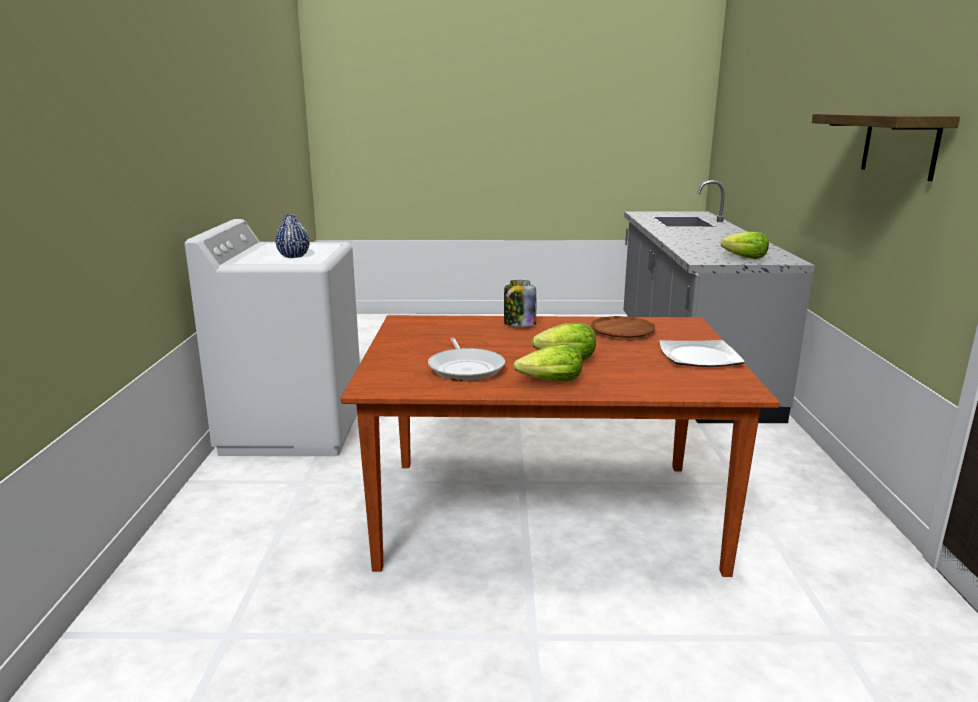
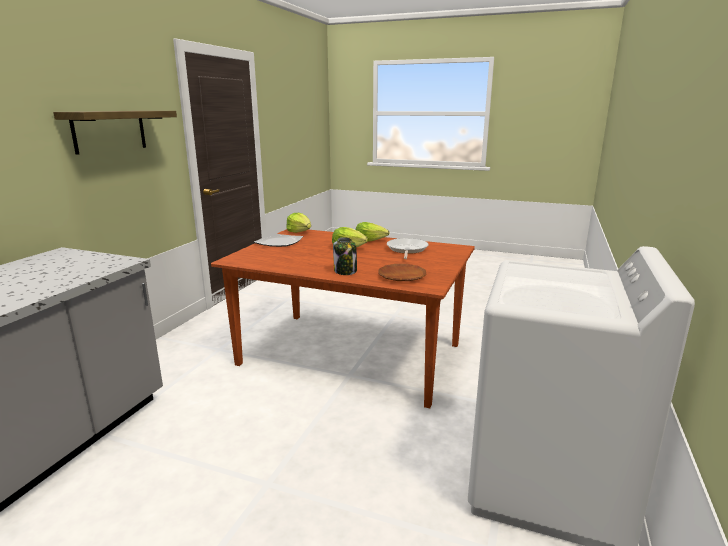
camera: 160 degrees left, 0 degrees up
blue vase [275,214,310,258] -> none
brown plate [591,316,655,338] -> brown plate moved to [379,264,427,281]
lettuce [721,232,769,259] -> lettuce moved to [286,213,311,233]

